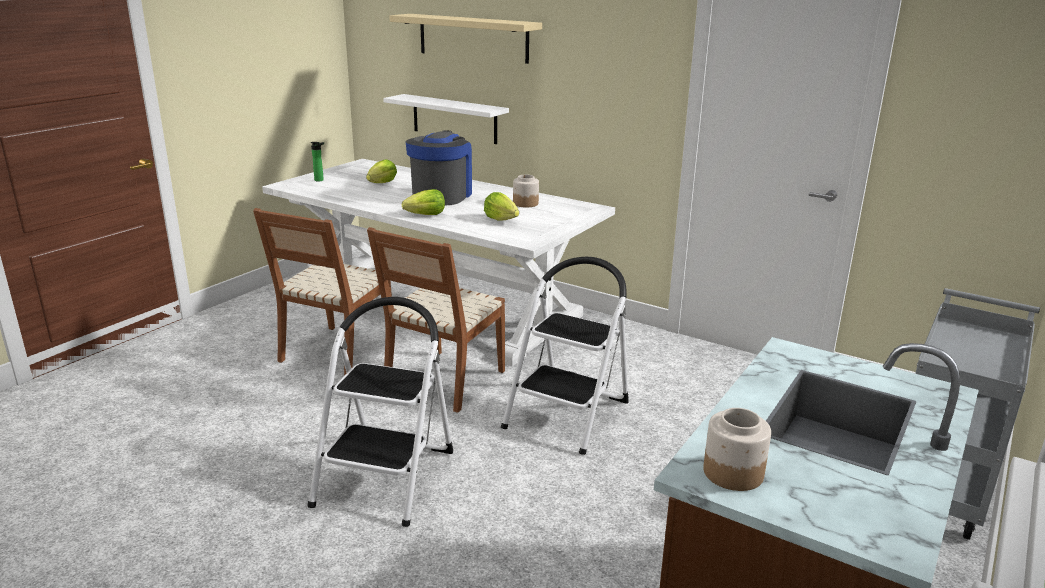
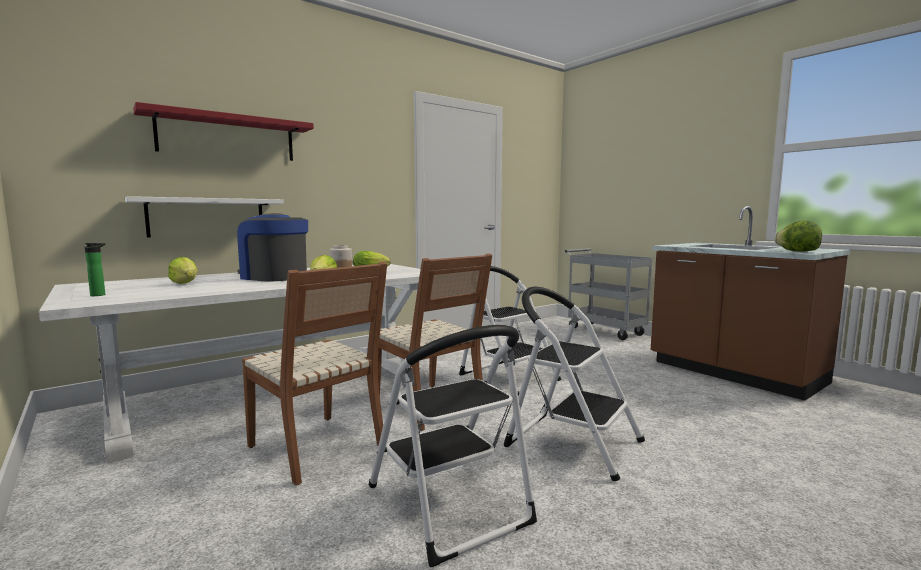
camera: 70 degrees left, 15 degrees down
beige shelf [389,14,542,64] -> red shelf [133,102,314,161]
jar [703,408,771,491] -> lettuce [775,220,822,252]
none -> step ladder [369,325,537,567]

